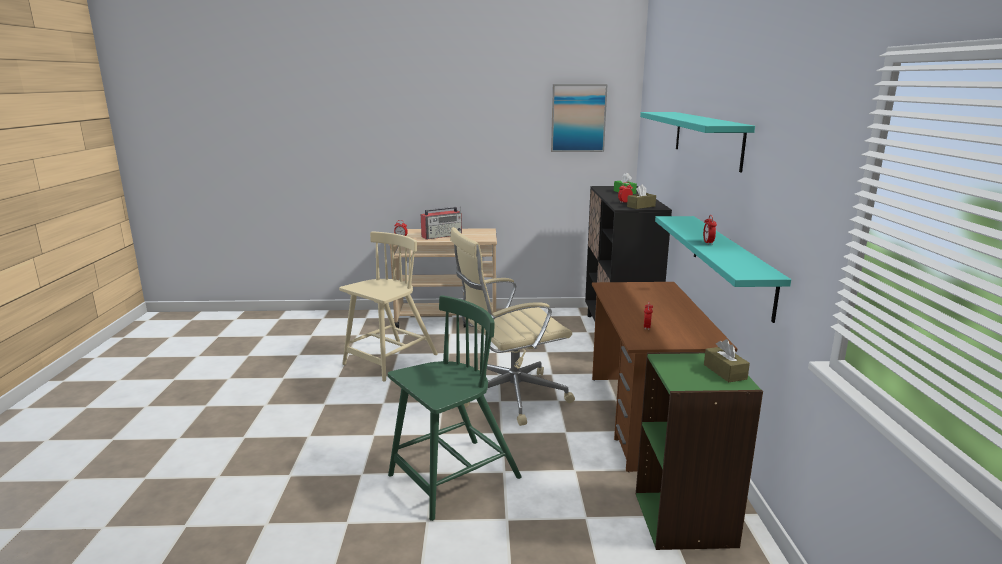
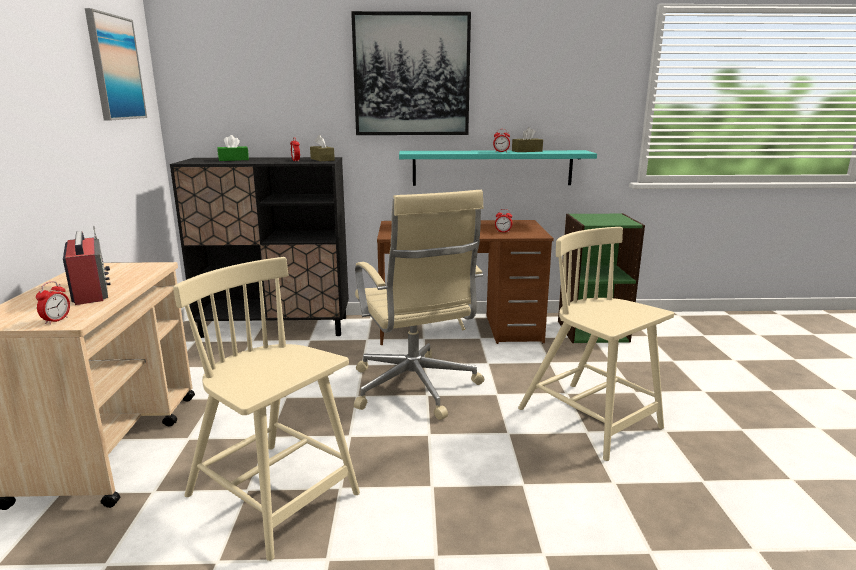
camera: 90 degrees left, 0 degrees up
green chair [388,295,522,521] -> beige chair [518,227,674,461]
turquoise shelf [640,112,755,172] -> picture [351,11,471,135]
brown tissue box [704,339,750,383] -> brown tissue box moved to [512,127,543,152]

